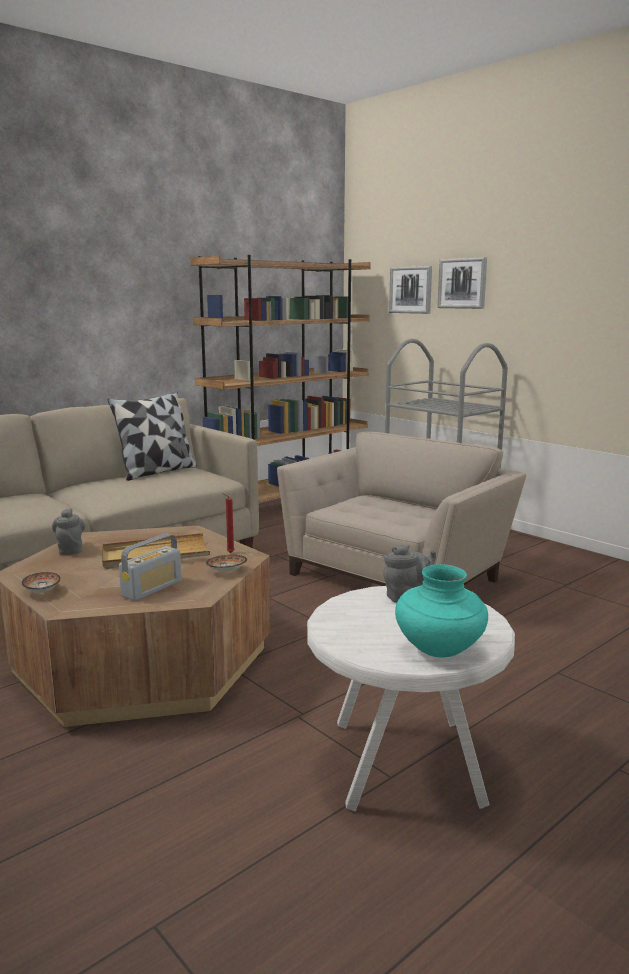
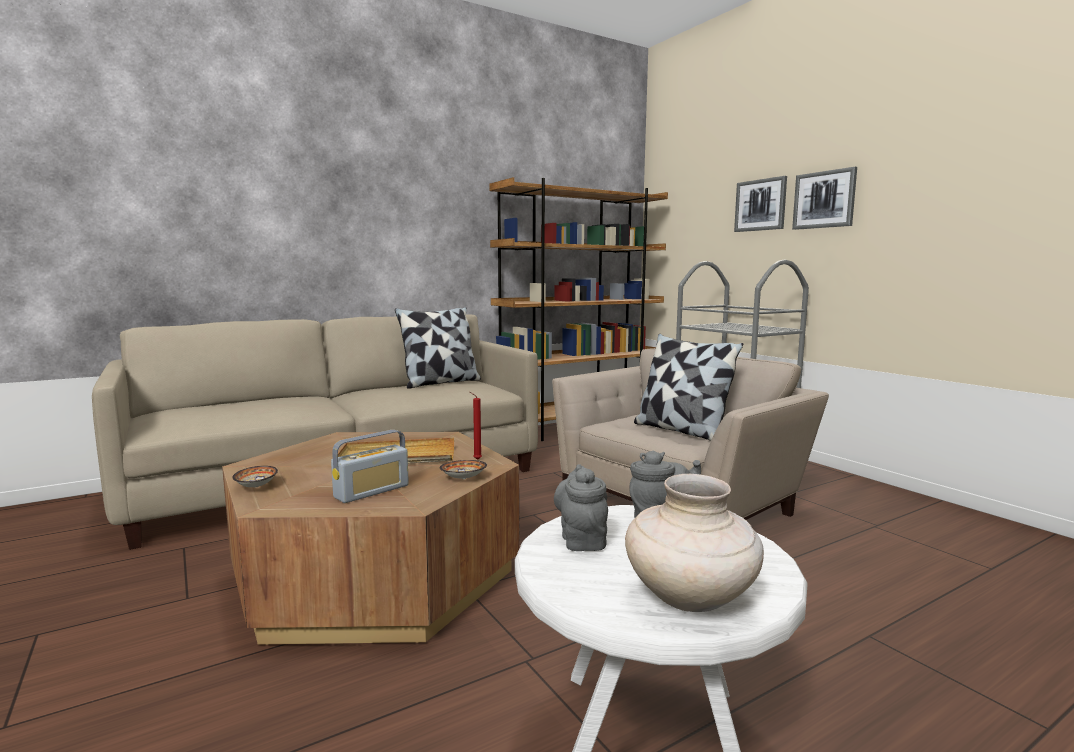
camera: 10 degrees right, 5 degrees down
grey teapot [52,508,85,555] -> grey teapot moved to [554,464,608,551]
picture [389,266,432,314] -> picture moved to [792,167,857,230]
turquoise vase [395,564,488,657] -> beige vase [625,474,764,612]
none -> pillow [634,334,743,441]

